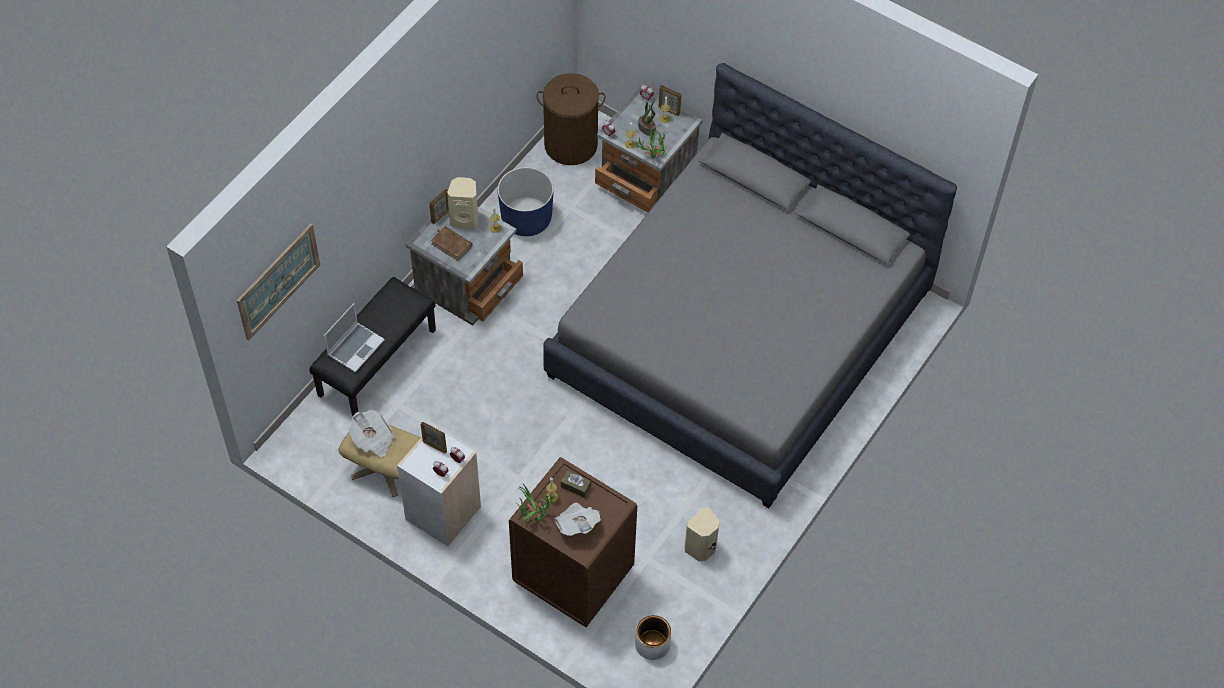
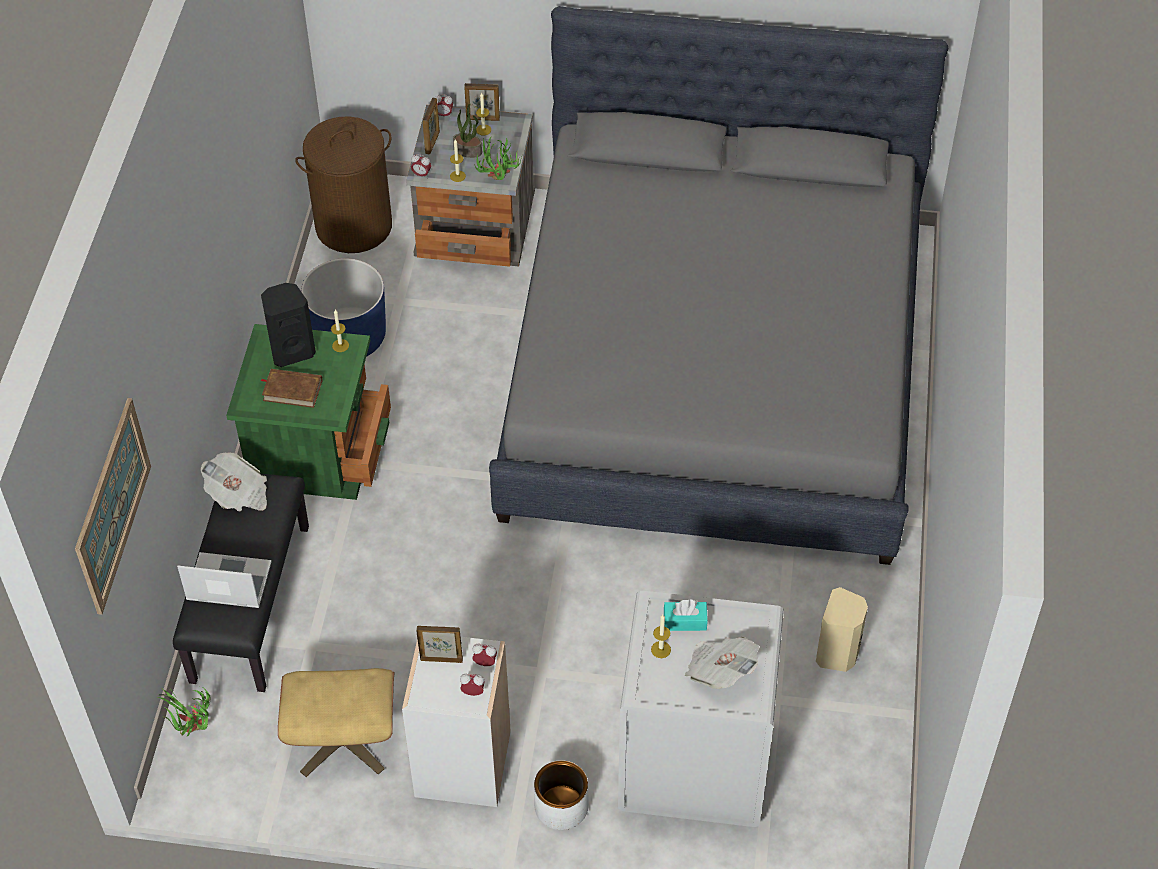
camera: 25 degrees left, 5 degrees down
laptop [324,303,385,373] -> laptop turned 90 degrees counterclockwise [177,552,272,608]
newspaper [349,410,395,457] -> newspaper moved to [201,452,267,512]
grey nightstand [406,206,523,326] -> green nightstand [226,324,391,500]
picture frame [429,188,449,224] -> picture frame moved to [423,98,440,154]
beige speaker [447,177,478,229] -> black speaker [261,283,316,367]
brown dresser [509,457,637,627] -> grey dresser [618,591,784,827]
potted plant [515,484,552,522] -> potted plant moved to [158,686,211,737]
brown tissue box [561,471,591,498] -> turquoise tissue box [664,599,708,631]
white planter [635,615,671,660] -> white planter moved to [534,760,589,830]

